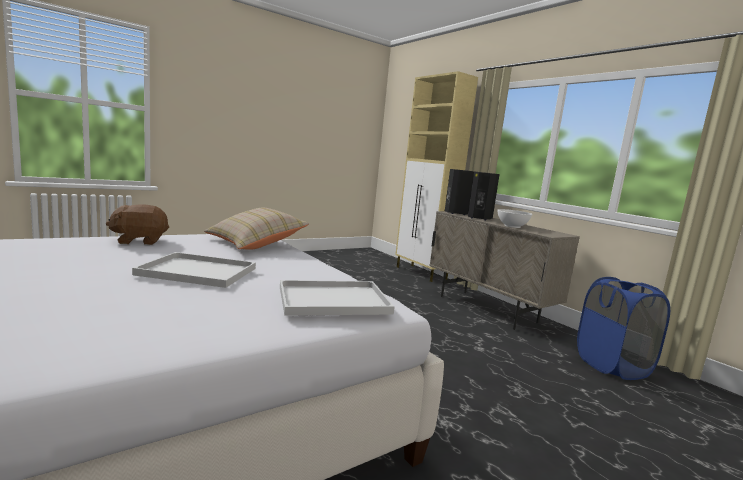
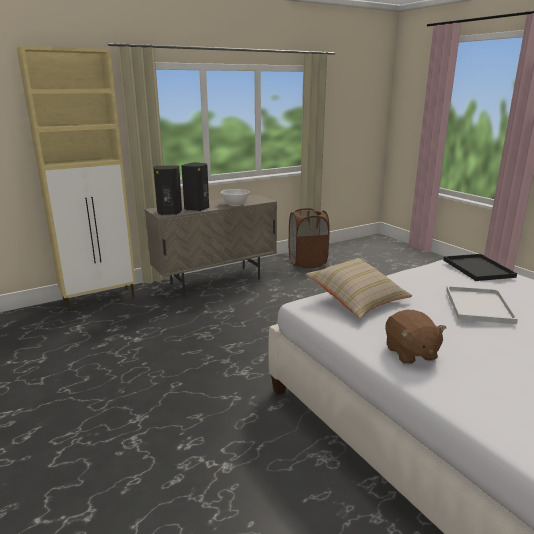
camera: 85 degrees left, 10 degrees up
white tray [280,280,395,316] -> black tray [443,254,517,281]
blue laundry basket [577,277,670,380] -> brown laundry basket [289,208,330,268]

